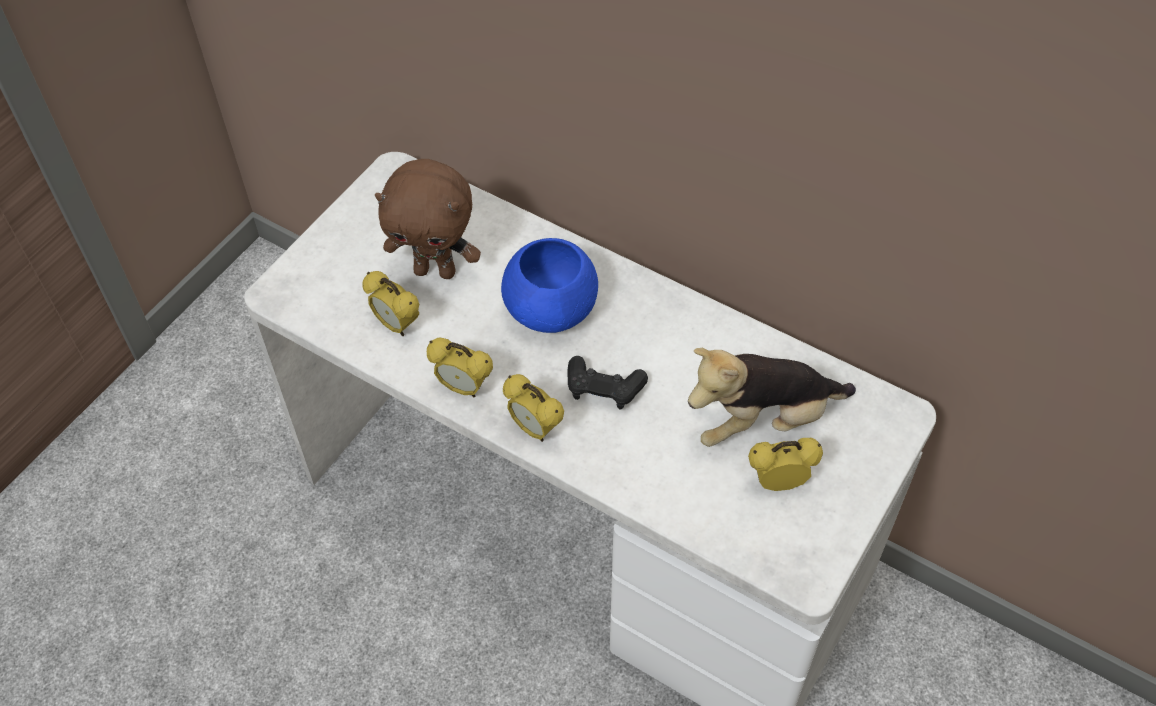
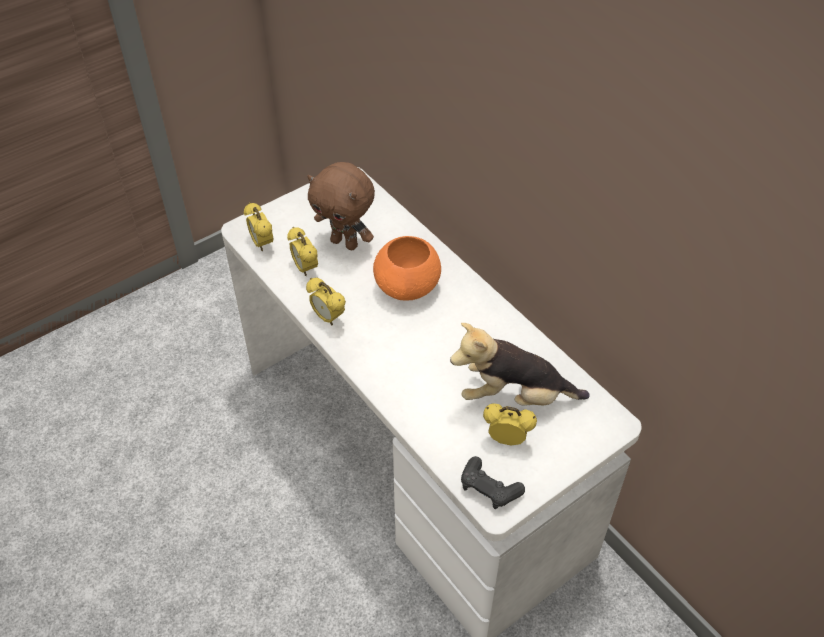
camera: 20 degrees right, 5 degrees down
blue bowl [501,238,598,333] -> orange bowl [373,236,441,301]
alarm clock [503,374,564,442] -> alarm clock moved to [244,202,274,251]
black game controller [567,356,648,409] -> black game controller moved to [461,456,525,509]

